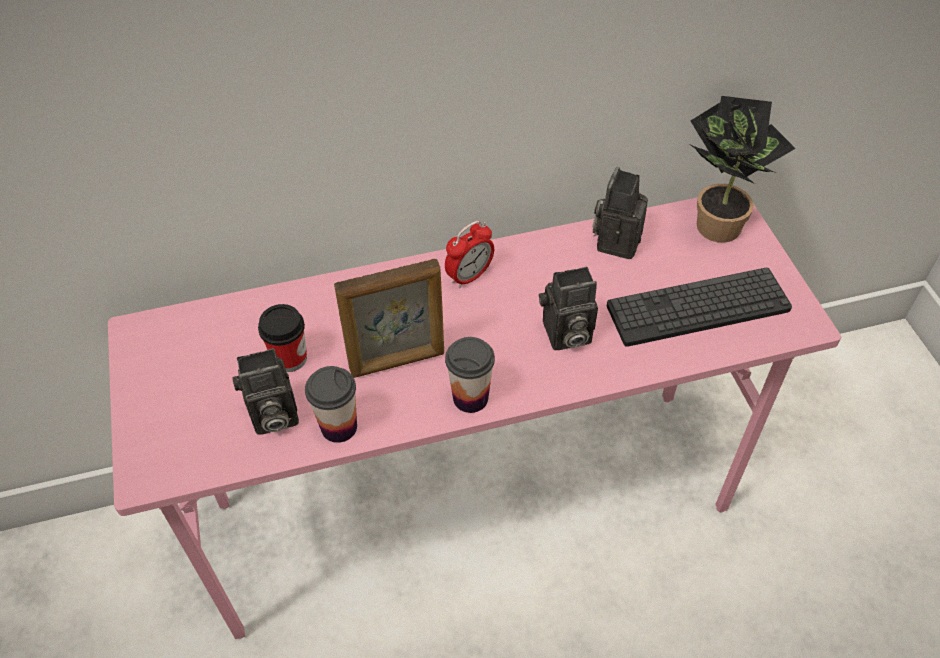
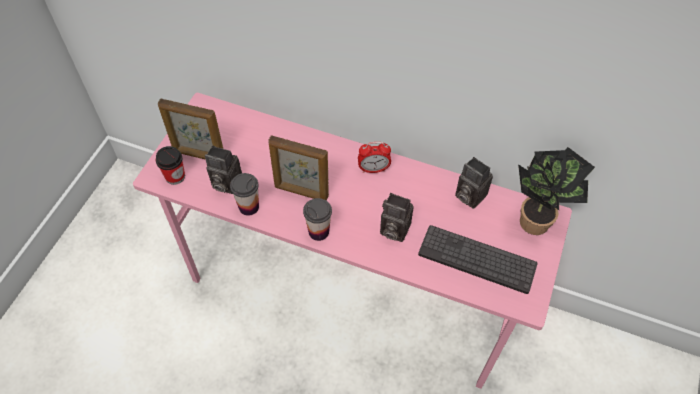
camera: 35 degrees right, 5 degrees up
cup [258,304,307,372] -> cup moved to [156,146,185,185]
camera [593,167,648,259] -> camera turned 105 degrees counterclockwise [455,157,493,209]
none -> picture frame [158,98,223,160]

